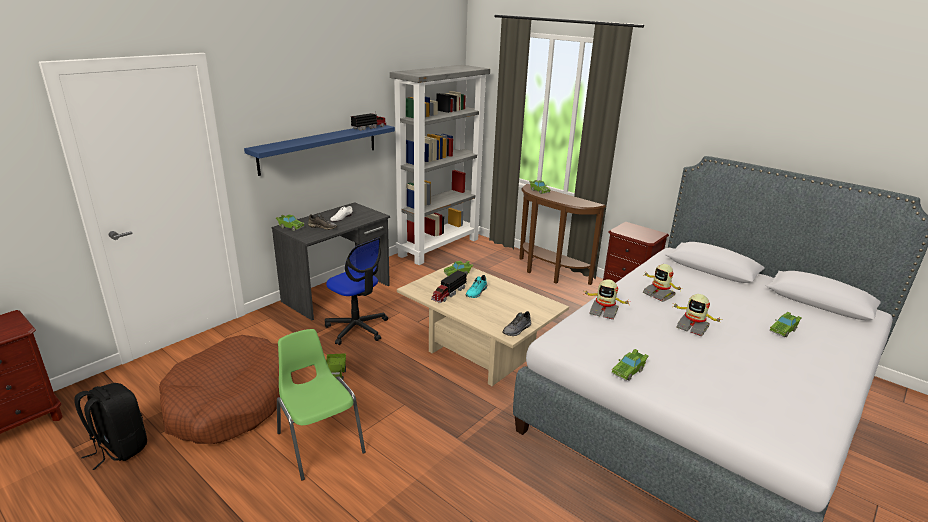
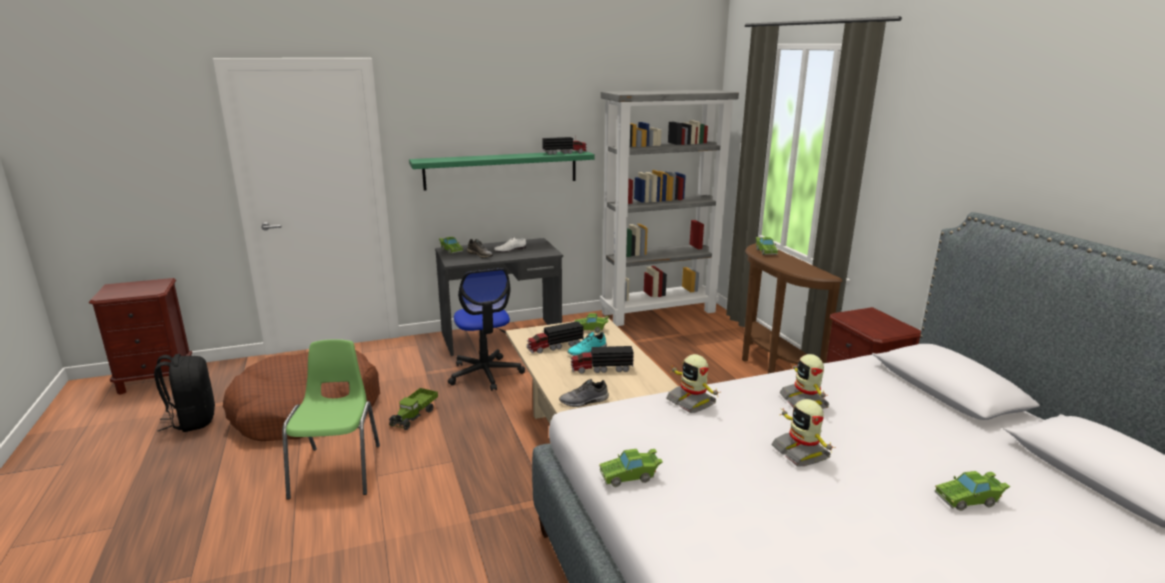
camera: 30 degrees right, 5 degrees down
blue shelf [244,125,395,176] -> green shelf [409,151,595,190]
none -> toy truck [570,346,634,374]

